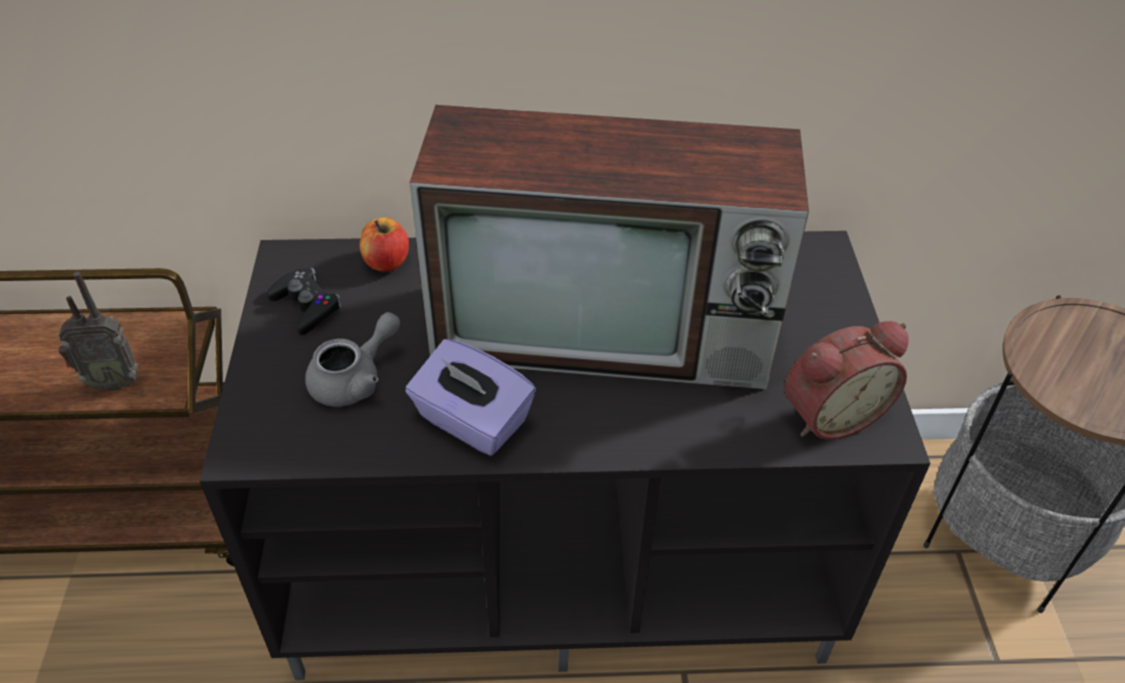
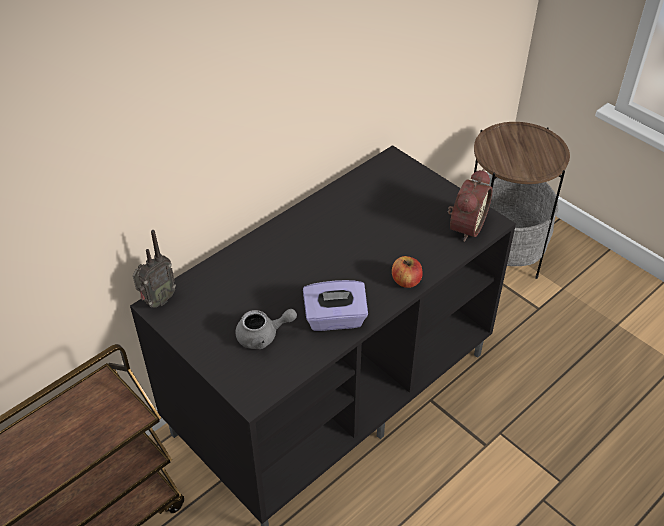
camera: 40 degrees left, 0 degrees up
radio [59,272,139,391] -> radio moved to [133,230,176,308]
black game controller [267,268,341,335] -> none
grey teapot [305,312,400,407] -> grey teapot turned 75 degrees clockwise [235,309,297,349]
apple [359,217,409,272] -> apple moved to [392,256,423,288]
television [409,105,809,389] -> none

